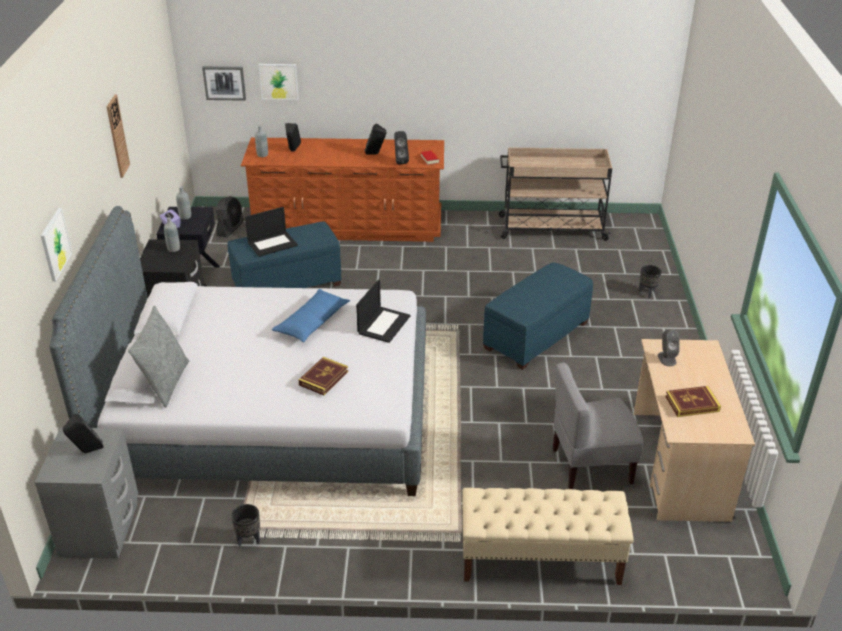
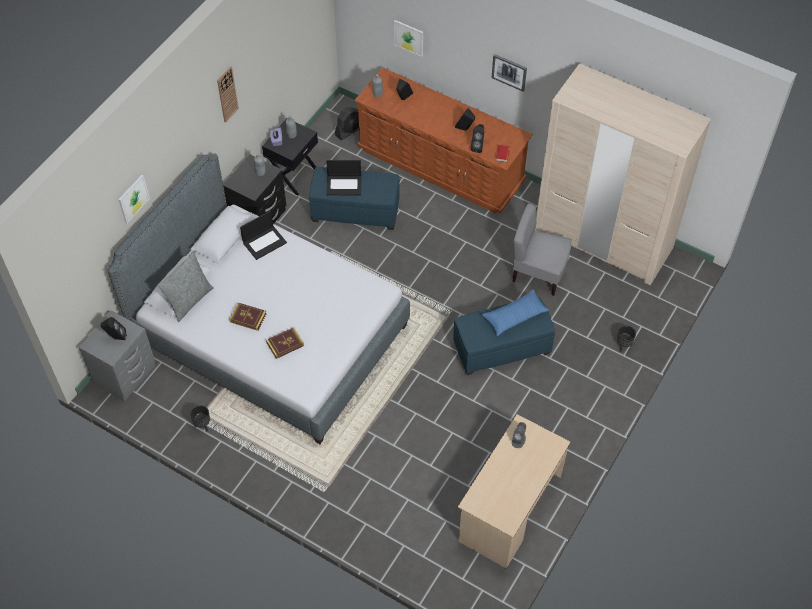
camera: 30 degrees right, 20 degrees up
picture [202,66,246,101] -> picture moved to [492,54,527,92]
blue pillow [272,289,350,342] -> blue pillow moved to [482,289,549,336]
laptop [356,280,410,343] -> laptop moved to [240,210,287,260]
beige bench [462,488,634,585] -> none
beige cart [499,147,612,241] -> beige wardrobe [535,63,711,285]
grey chair [553,362,644,489] -> grey chair moved to [513,203,572,296]
book [665,386,721,417] -> book moved to [229,303,267,331]

